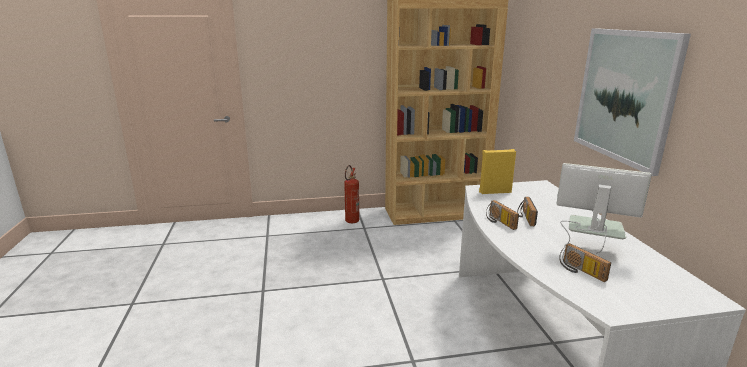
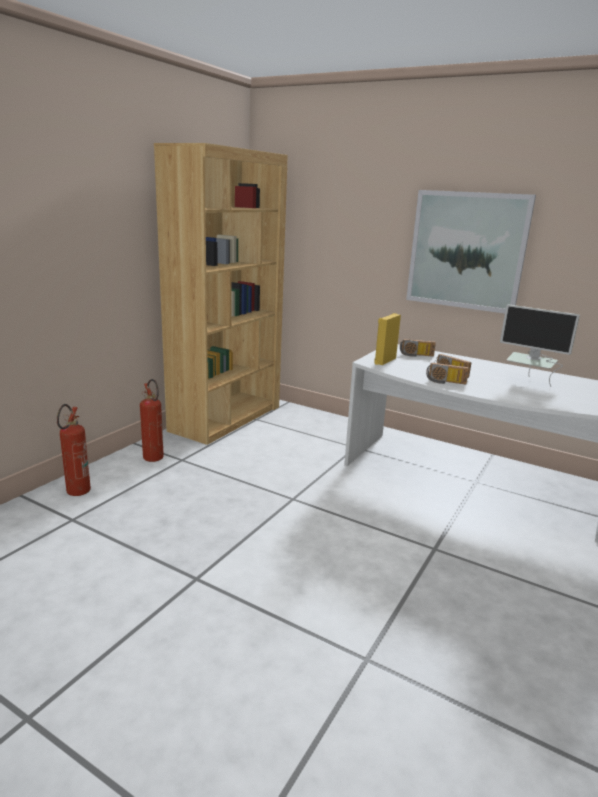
camera: 50 degrees left, 0 degrees up
monitor [556,163,652,255] -> monitor turned 120 degrees counterclockwise [500,304,580,387]
radio [559,243,611,282] -> radio moved to [400,339,436,357]
none -> fire extinguisher [57,404,91,496]

